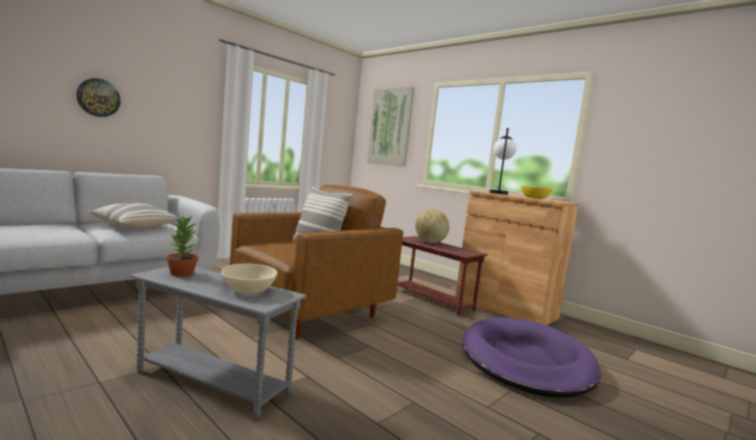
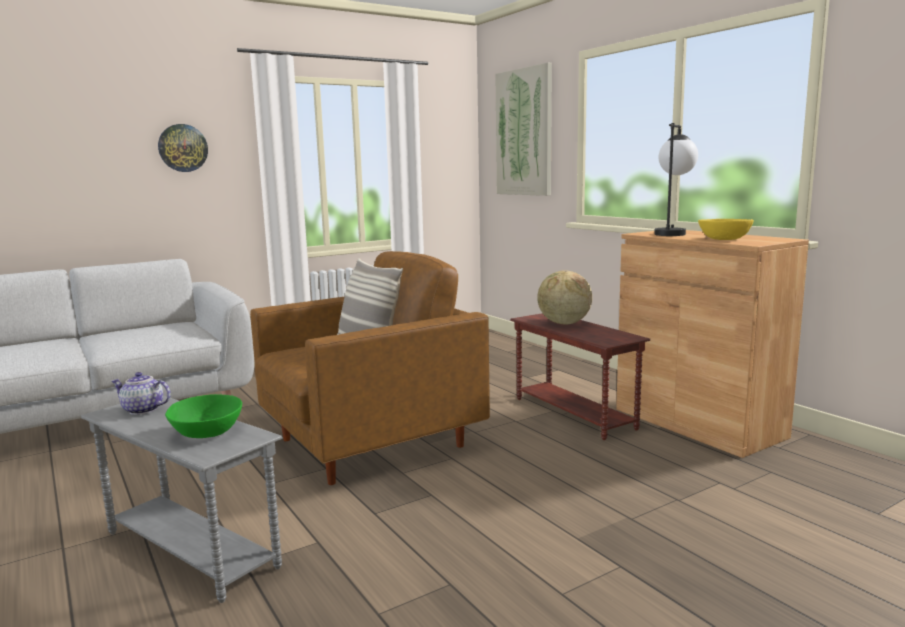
camera: 15 degrees right, 5 degrees up
wall clock [76,78,121,117] -> wall clock moved to [158,124,208,172]
pillow [88,203,178,229] -> none
potted plant [166,216,199,277] -> teapot [112,372,171,415]
beige bowl [222,263,277,294] -> green bowl [165,394,242,438]
purple dog bed [463,318,601,398] -> none

